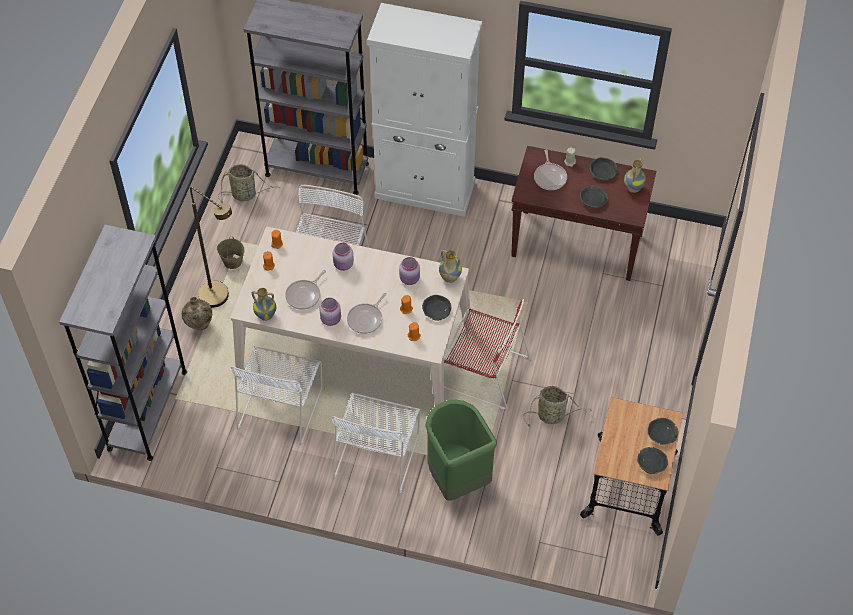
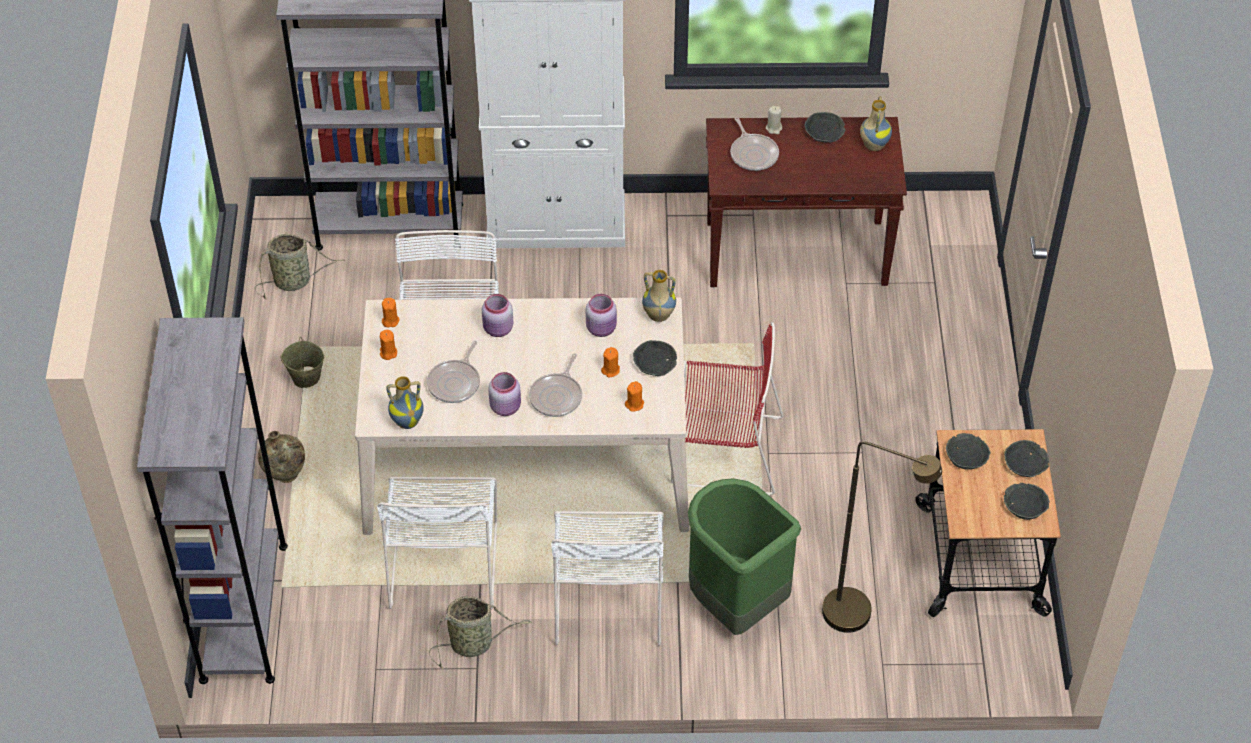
camera: 15 degrees left, 5 degrees down
brown floor lamp [190,187,232,308] -> brown floor lamp moved to [822,441,942,633]
basket [523,386,592,427] -> basket moved to [429,596,532,669]
grey bowl [580,185,608,208] -> grey bowl moved to [946,433,990,470]

